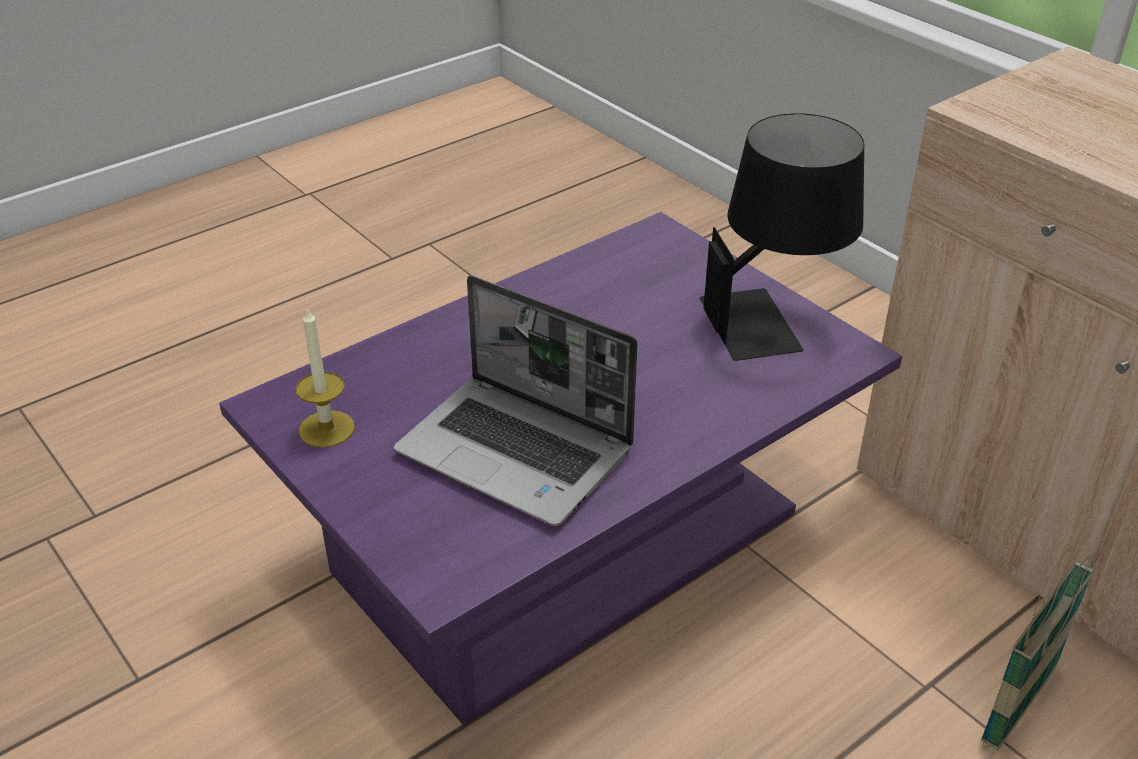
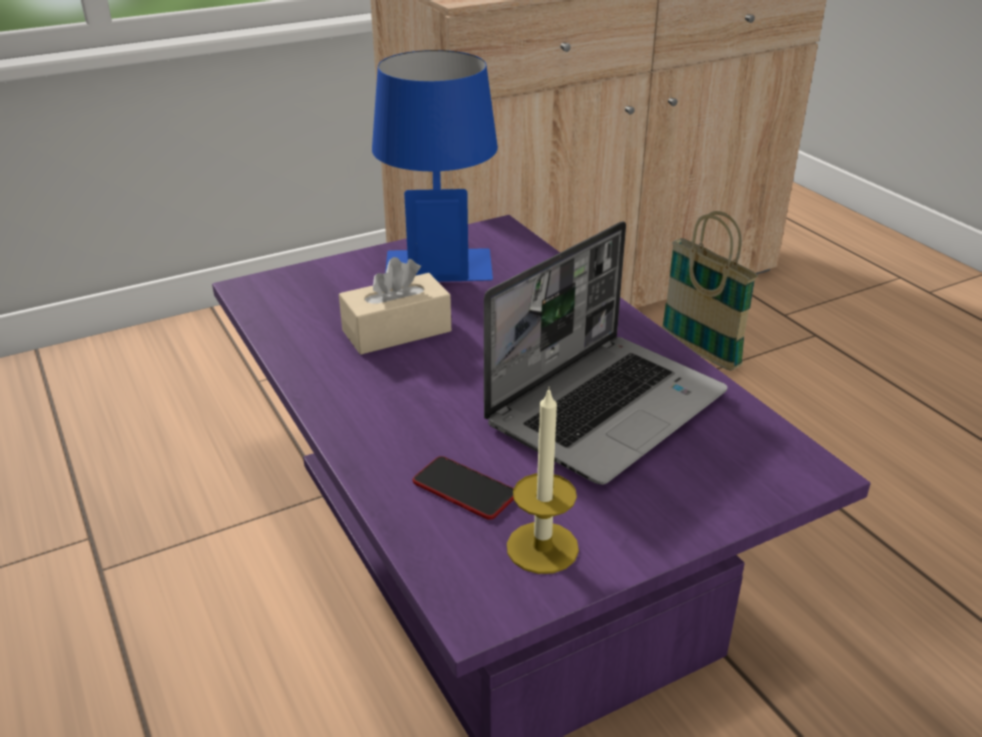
camera: 80 degrees left, 5 degrees down
black table lamp [700,113,864,361] -> blue table lamp [372,50,498,282]
none -> beige tissue box [339,257,451,355]
none -> phone [413,456,514,520]

